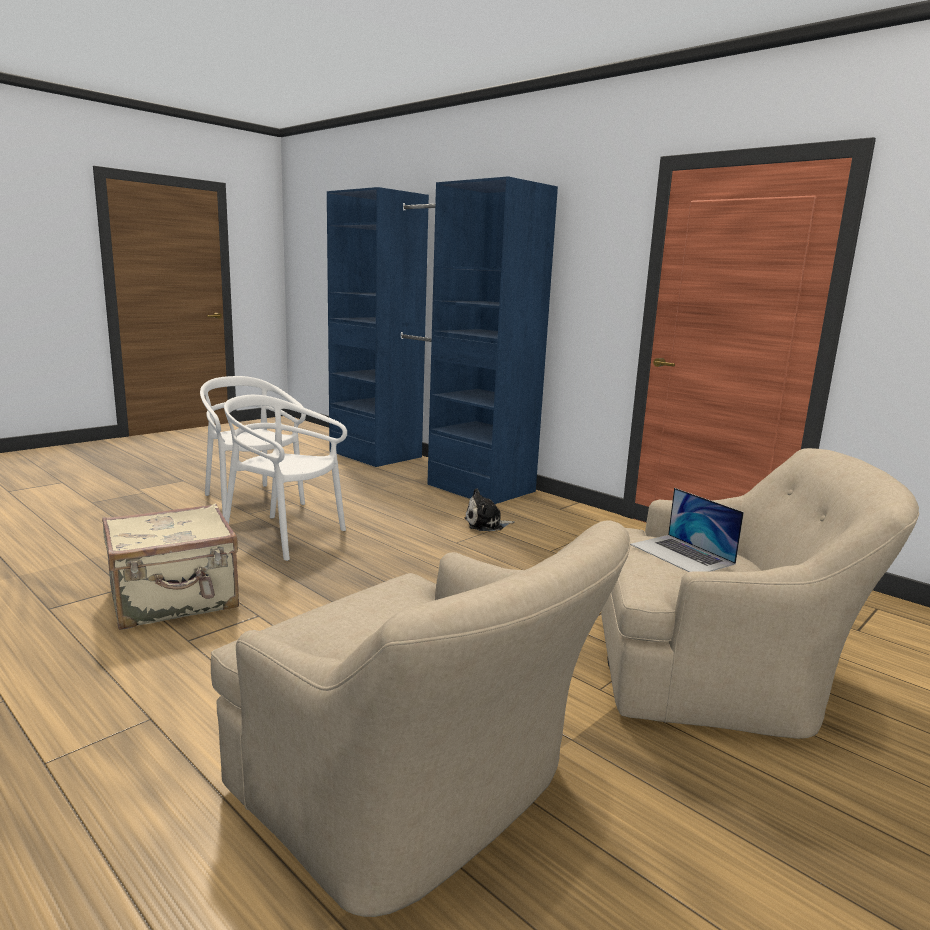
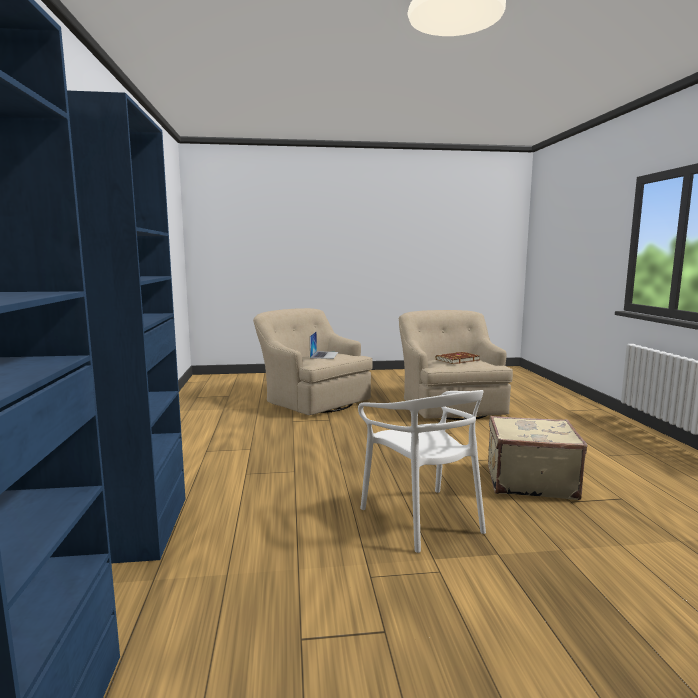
camera: 140 degrees left, 5 degrees down
white chair [200,376,306,517] -> none
plush toy [465,488,515,531] -> none
none -> brown book [436,352,479,364]

